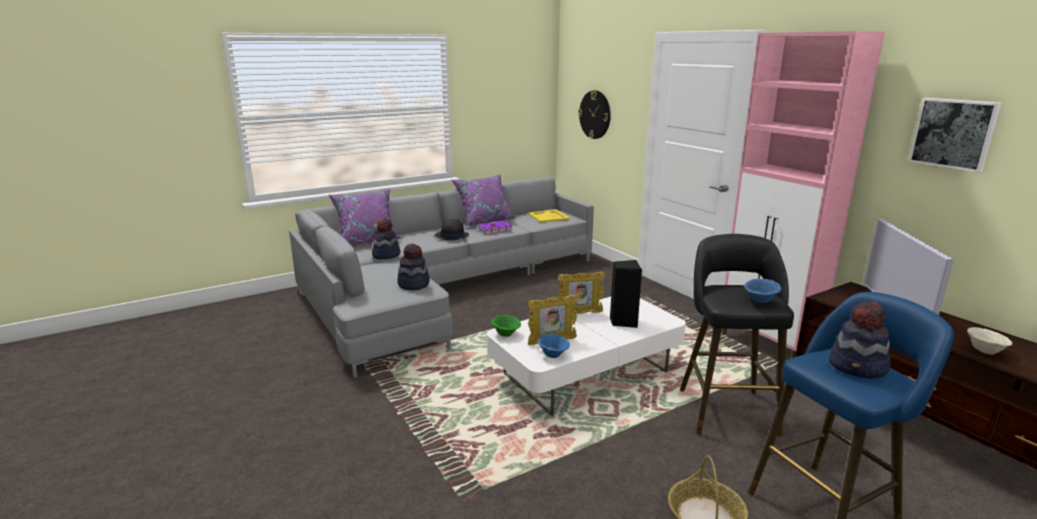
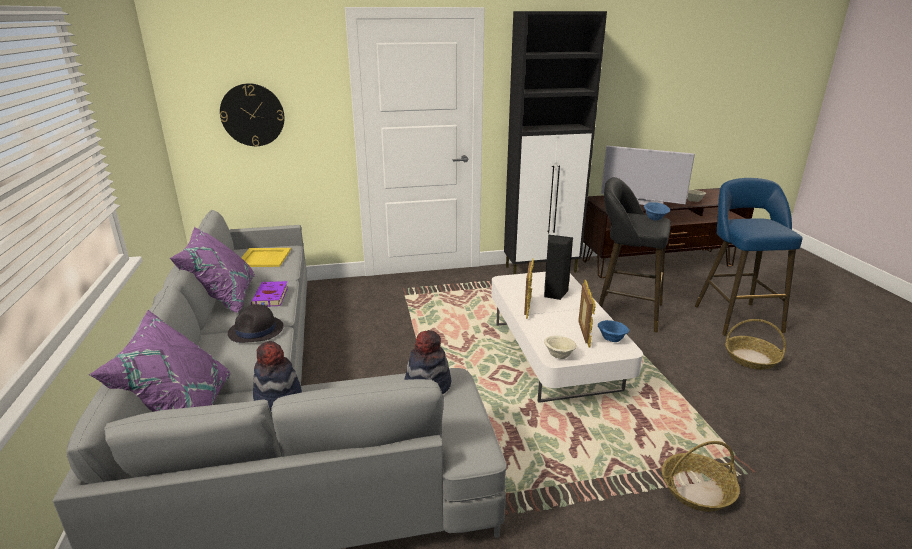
camera: 70 degrees left, 5 degrees up
green bowl [491,315,521,337] -> beige bowl [544,336,577,359]
pink cabinet [723,31,885,358] -> black cabinet [504,11,607,274]
hat [829,301,890,378] -> none
picture [908,98,1001,172] -> none
none -> basket [662,441,740,512]

